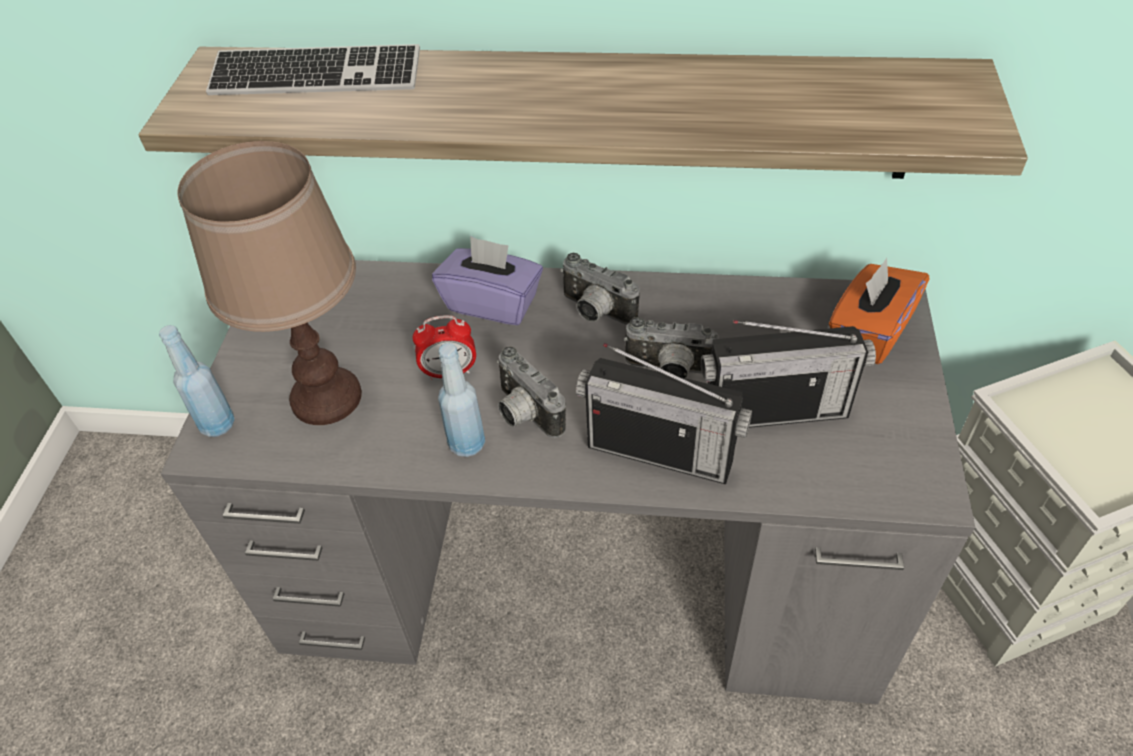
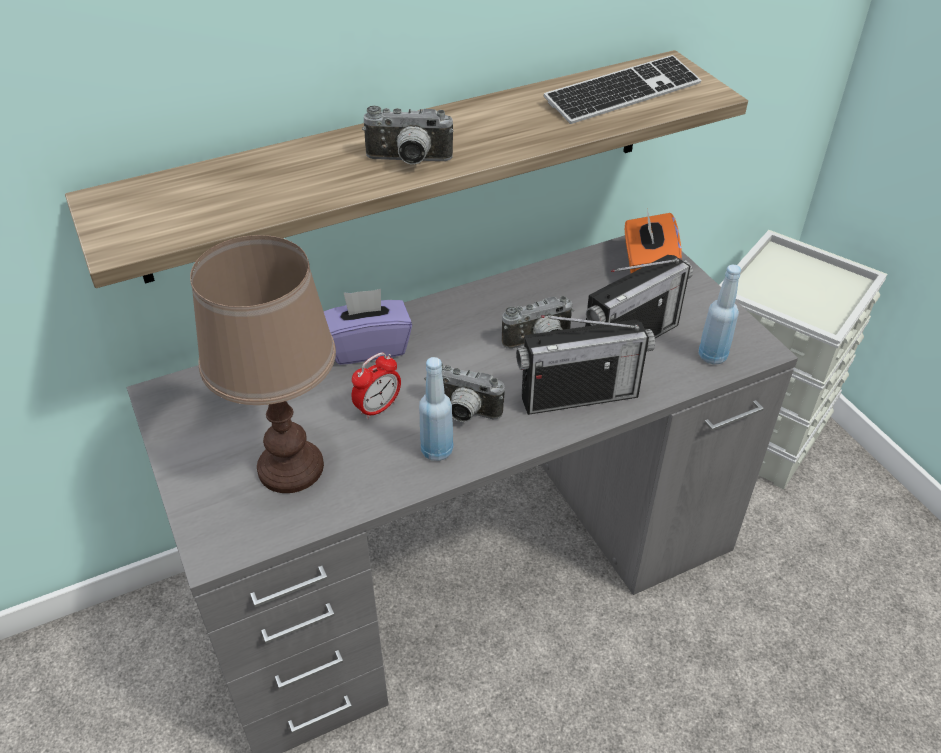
camera: 35 degrees left, 5 degrees down
blue bottle [159,325,235,437] -> blue bottle moved to [699,265,741,365]
keyboard [206,44,420,95] -> keyboard moved to [544,55,701,124]
camera [560,253,640,325] -> camera moved to [362,106,454,165]

